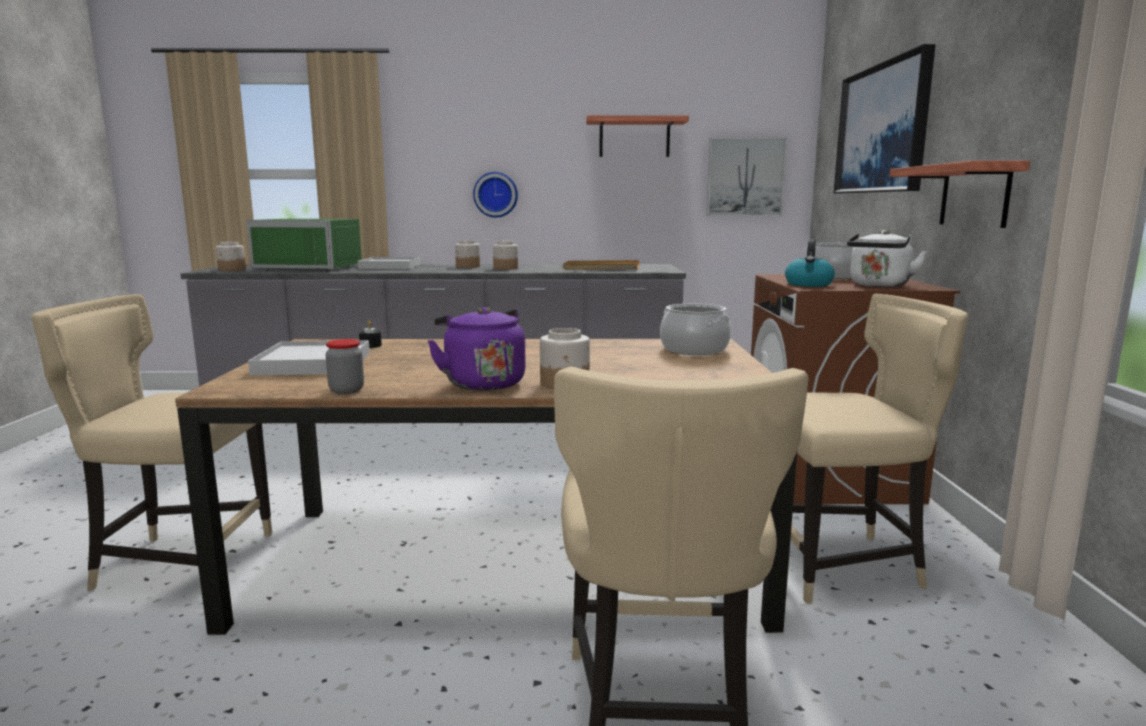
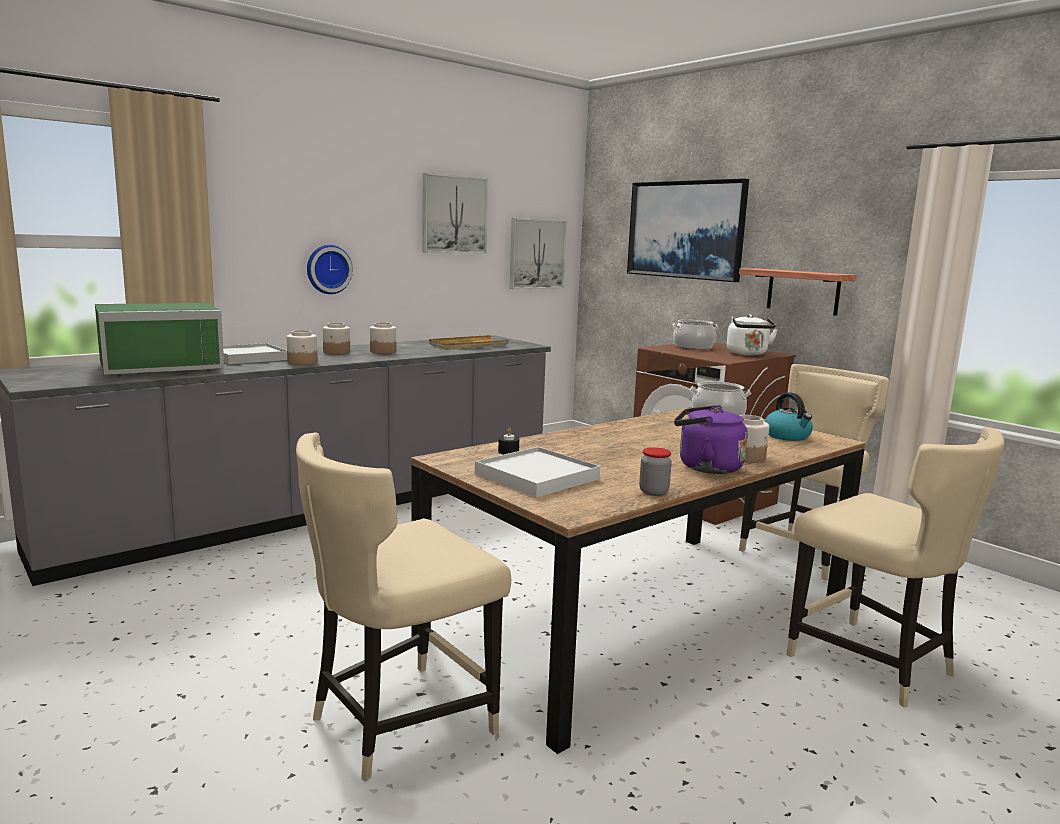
camera: 40 degrees left, 0 degrees up
jar [216,242,246,271] -> jar moved to [287,330,318,365]
shelf [586,115,689,157] -> picture [422,173,488,254]
kettle [785,239,835,287] -> kettle moved to [764,392,813,441]

